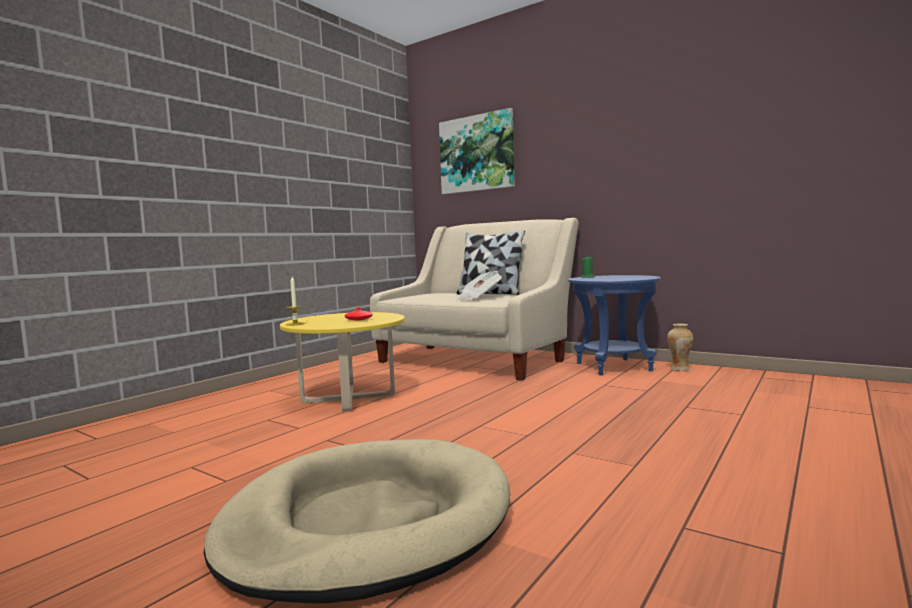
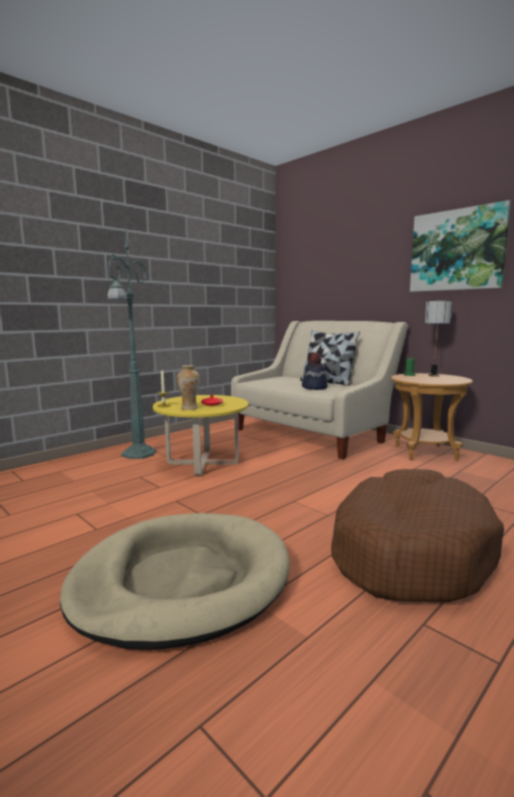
camera: 10 degrees right, 5 degrees up
picture [439,108,515,194] -> picture moved to [410,200,511,292]
newspaper [455,271,502,300] -> hat [302,352,328,390]
blue side table [568,275,661,375] -> brown side table [391,373,473,460]
vase [667,324,693,371] -> vase moved to [177,365,200,410]
none -> green floor lamp [107,222,157,459]
none -> brown dog bed [331,469,504,602]
none -> table lamp [425,300,452,377]

